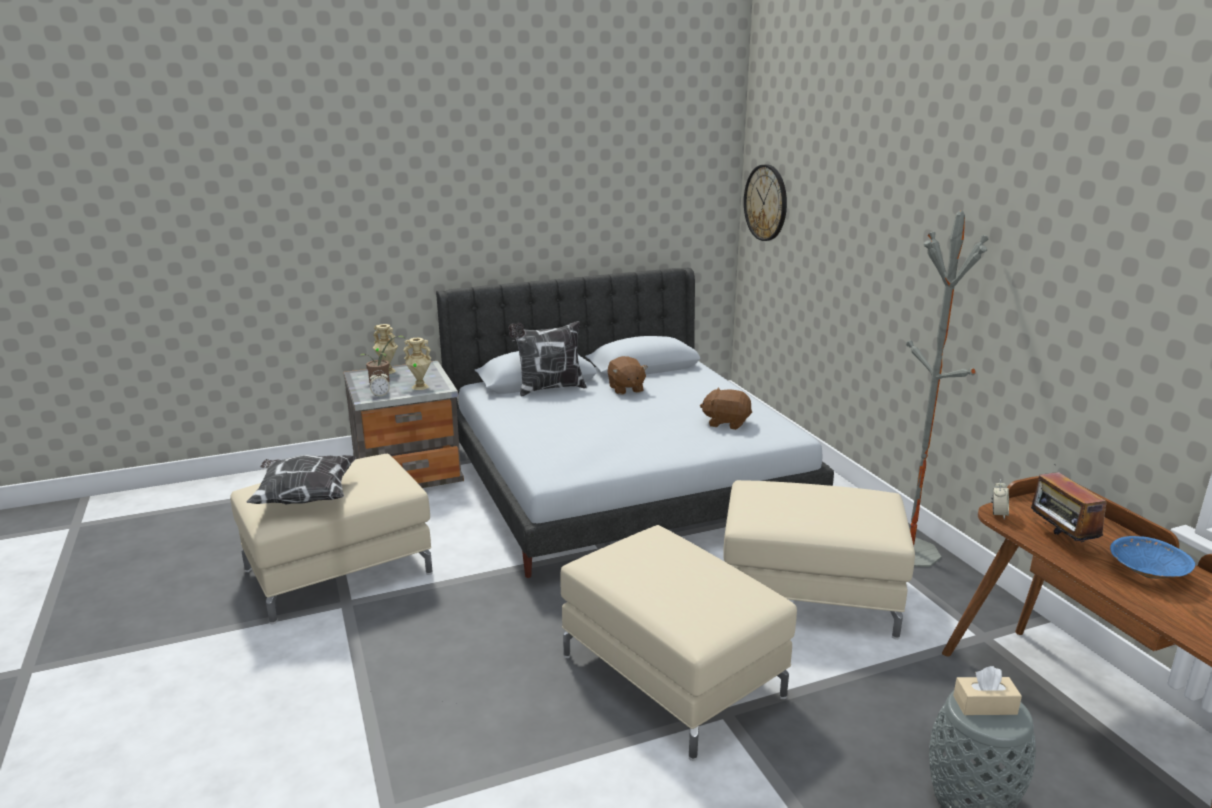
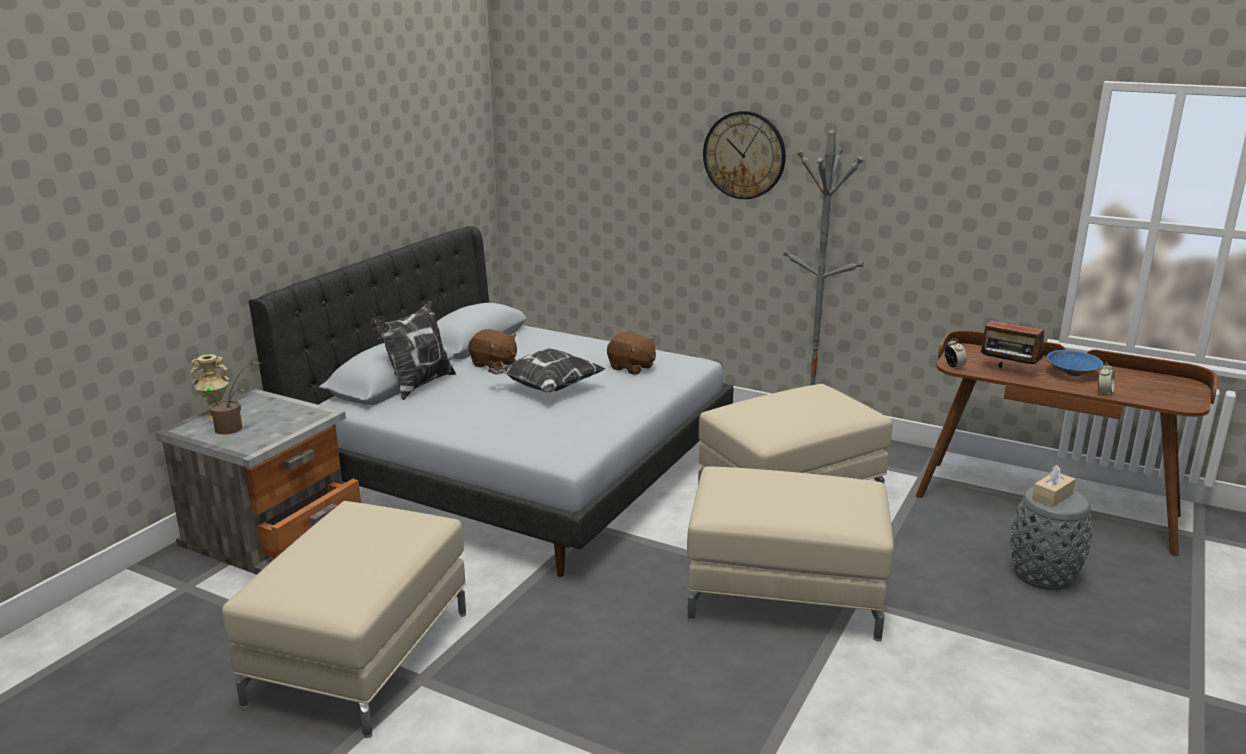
camera: 40 degrees left, 0 degrees up
pillow [247,455,356,505] -> pillow moved to [488,349,606,392]
alarm clock [370,370,390,397] -> alarm clock moved to [1098,362,1115,396]
beige vase [404,338,431,390] -> none
brown plush toy [700,388,752,430] -> brown plush toy turned 120 degrees counterclockwise [607,332,656,375]
wall clock [744,164,787,241] -> wall clock moved to [703,111,786,199]

